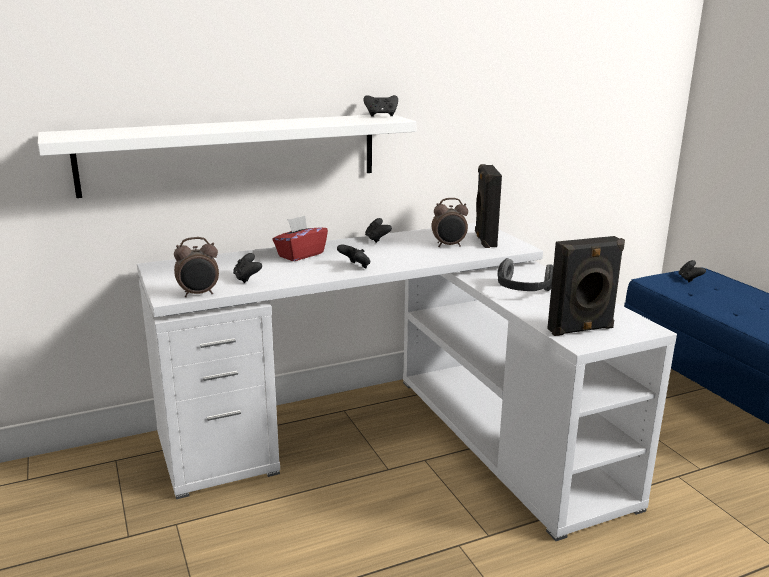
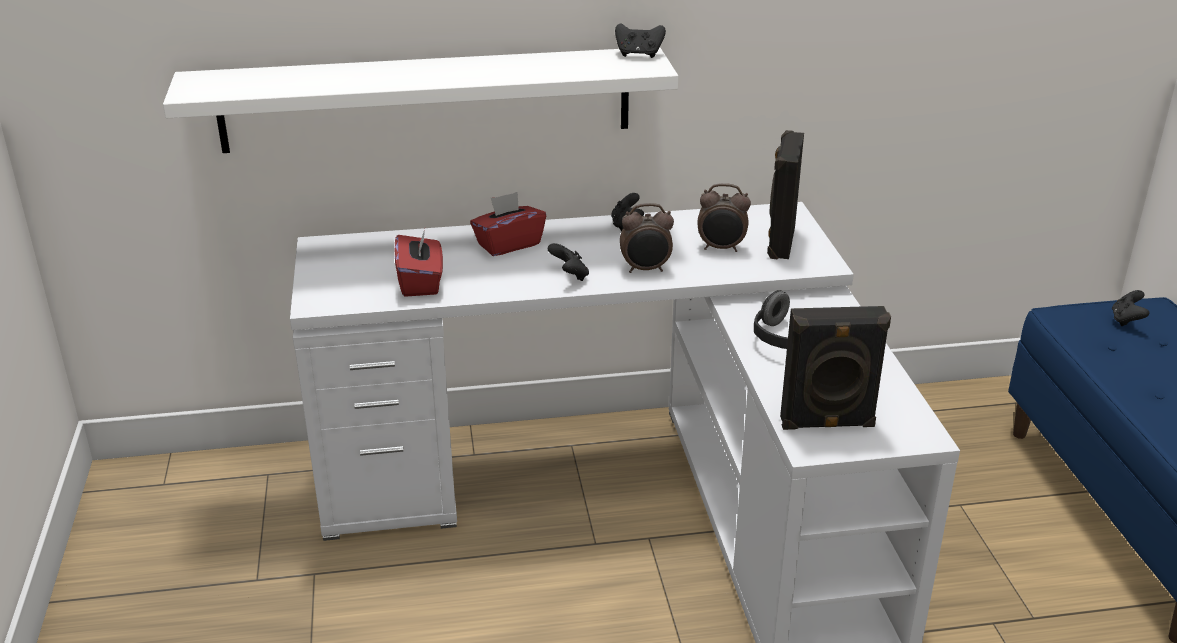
camera: 15 degrees right, 10 degrees up
alarm clock [174,237,219,297] -> alarm clock moved to [620,203,674,273]
black game controller [233,253,262,283] -> red tissue box [395,229,443,297]

